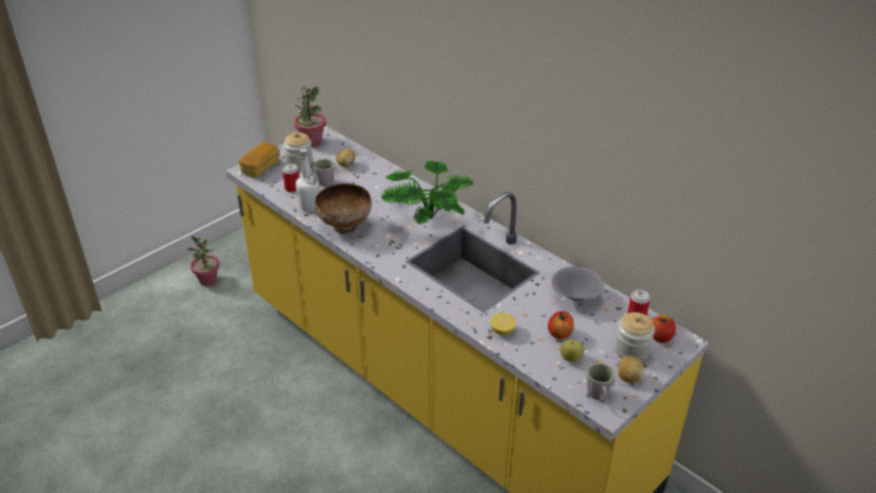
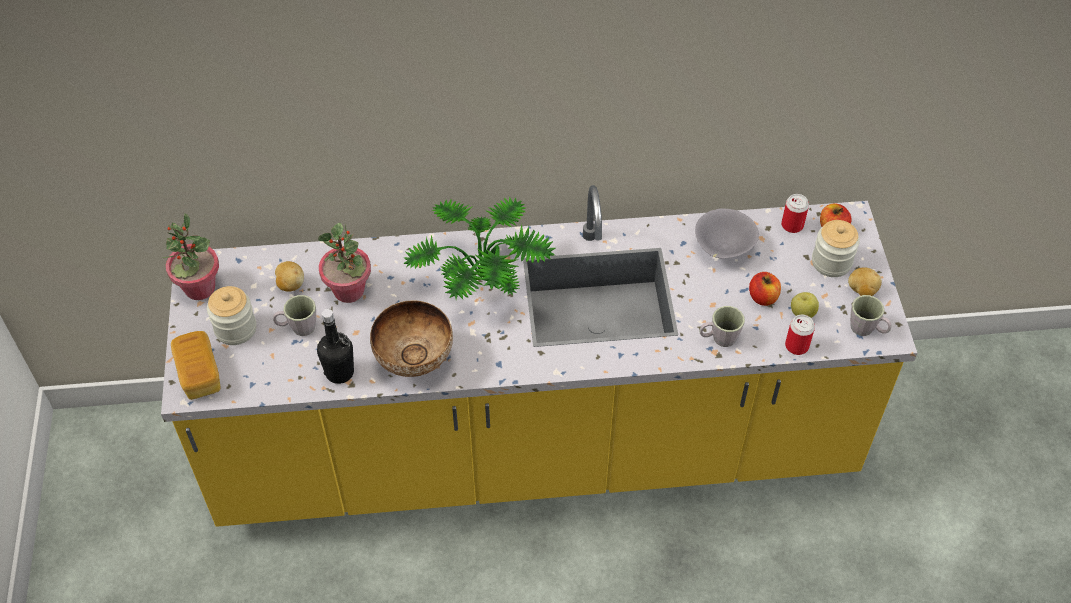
camera: 50 degrees left, 15 degrees up
potted plant [186,236,220,286] -> potted plant moved to [318,223,371,303]
can [283,163,299,192] -> can moved to [785,315,815,355]
white bottle [295,149,319,212] -> black bottle [317,309,354,384]
lemon [490,313,517,335] -> grey mug [699,306,745,347]

